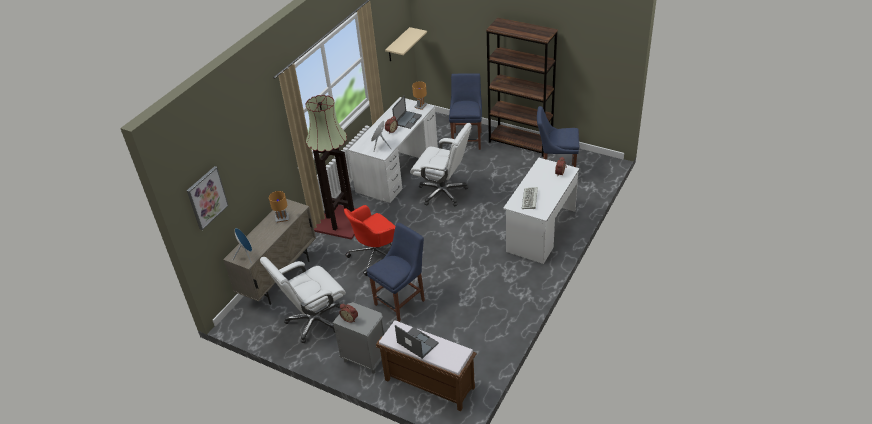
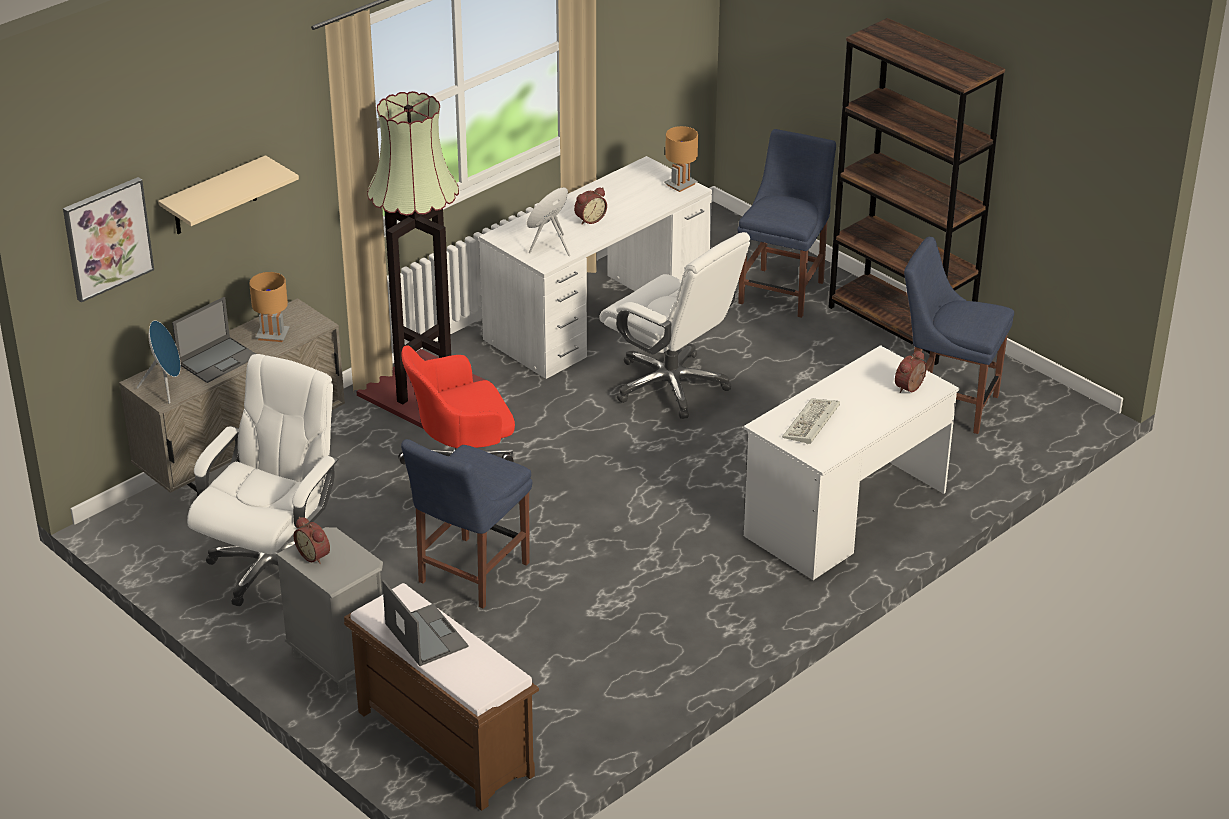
camera: 15 degrees right, 5 degrees down
white office chair [260,257,346,343] -> white office chair turned 135 degrees clockwise [187,354,339,606]
blue chair [367,223,425,322] -> blue chair turned 150 degrees clockwise [401,439,532,608]
beige shelf [385,27,427,62] -> beige shelf moved to [158,155,299,234]
laptop [392,95,422,129] -> laptop moved to [172,297,256,383]

